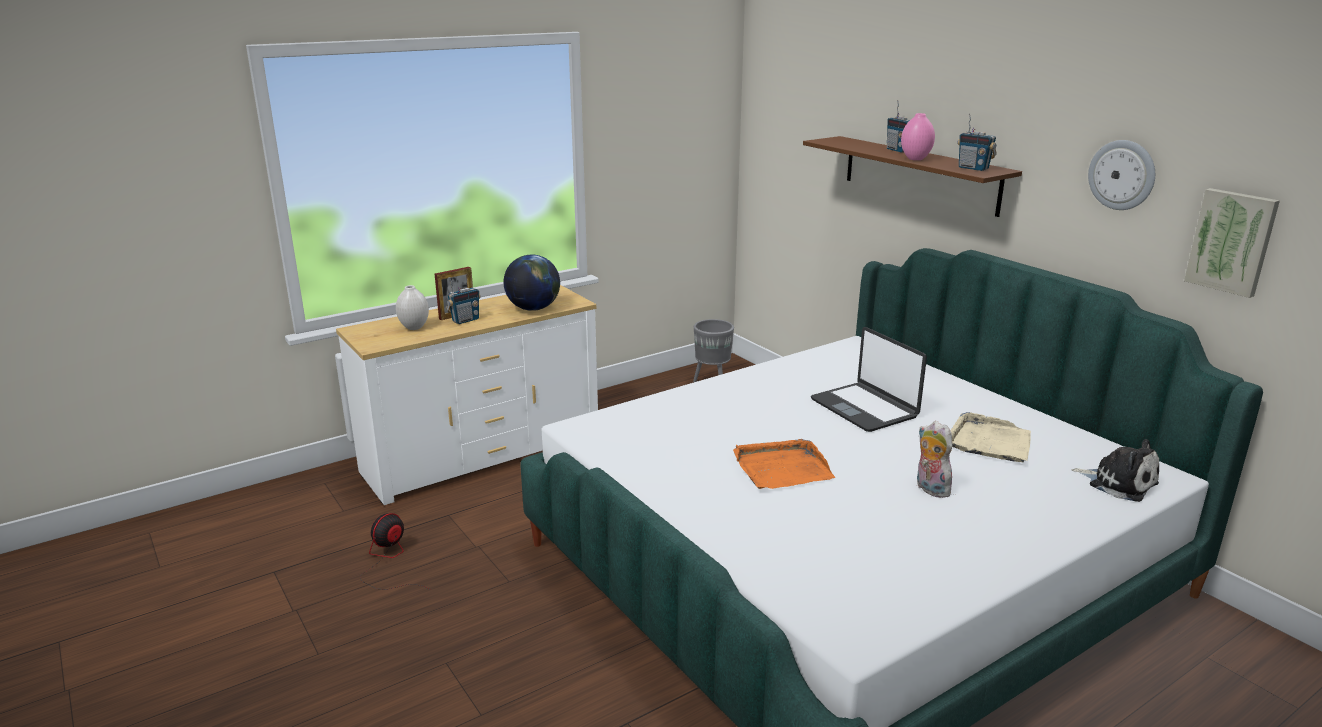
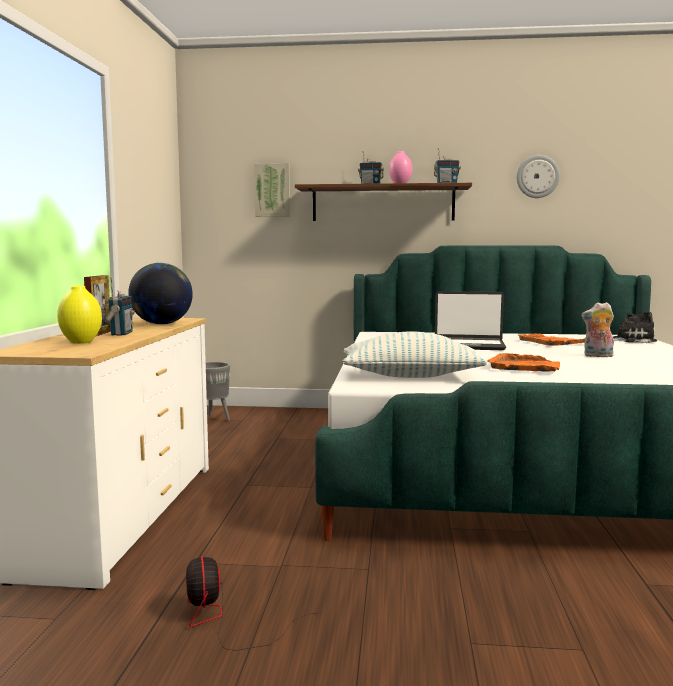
camera: 50 degrees left, 15 degrees down
white vase [396,285,429,330] -> yellow vase [57,286,102,344]
beige tray [950,412,1031,462] -> orange tray [518,333,585,346]
picture [1184,188,1280,298] -> picture moved to [254,163,290,217]
none -> pillow [343,332,487,378]

